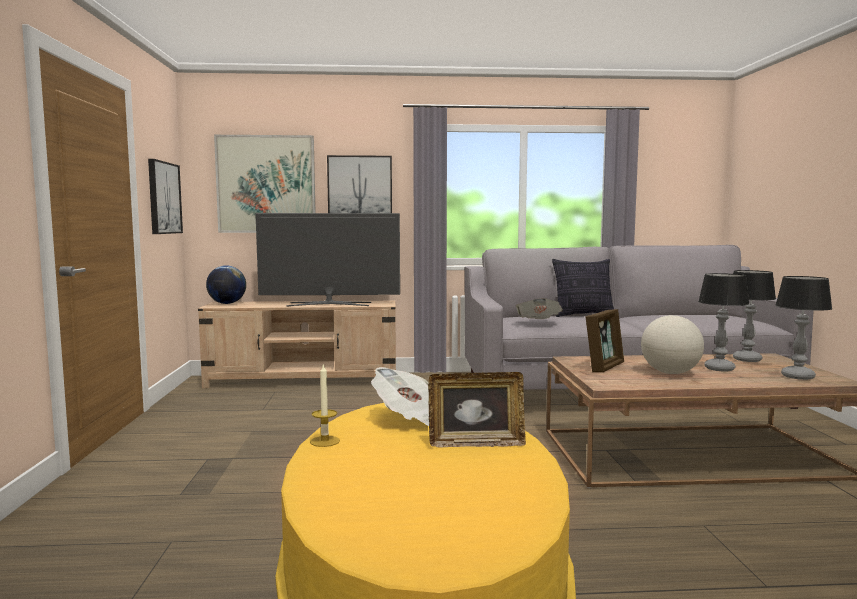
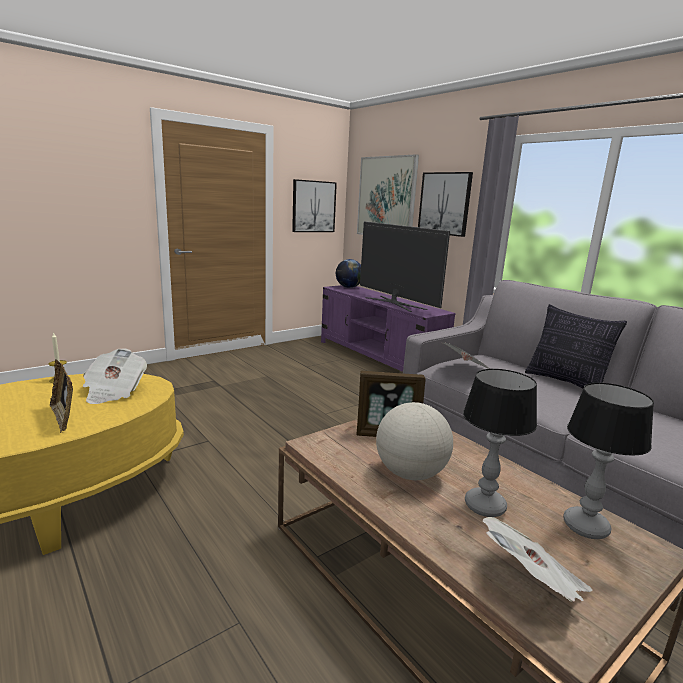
camera: 55 degrees right, 10 degrees up
beige tv stand [198,301,396,388] -> purple tv stand [321,285,455,372]
table lamp [775,276,832,380] -> newspaper [483,517,593,602]

